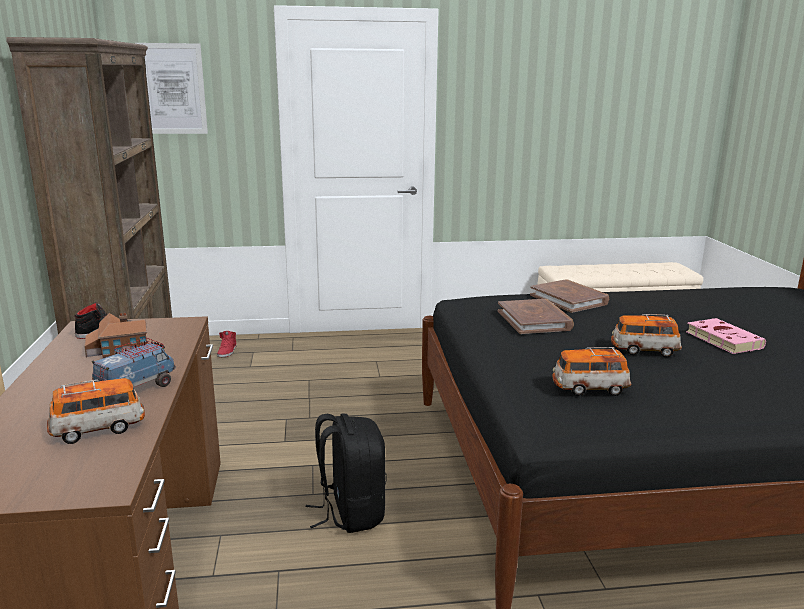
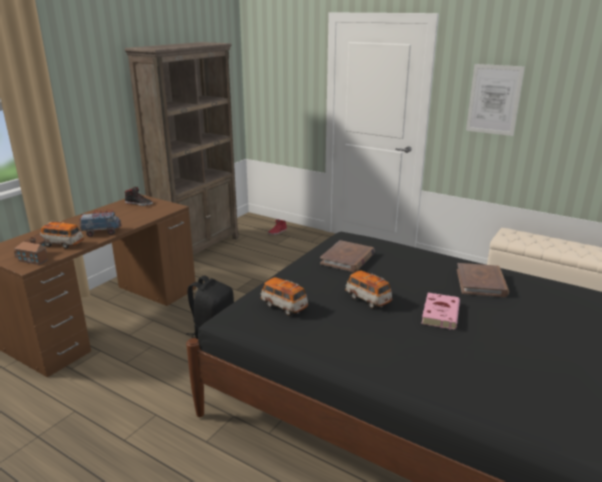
camera: 40 degrees right, 5 degrees up
toy house [84,313,147,358] -> toy house moved to [14,234,48,265]
picture [135,43,208,134] -> picture moved to [466,64,525,136]
brown book [530,279,609,313] -> brown book moved to [457,263,509,297]

